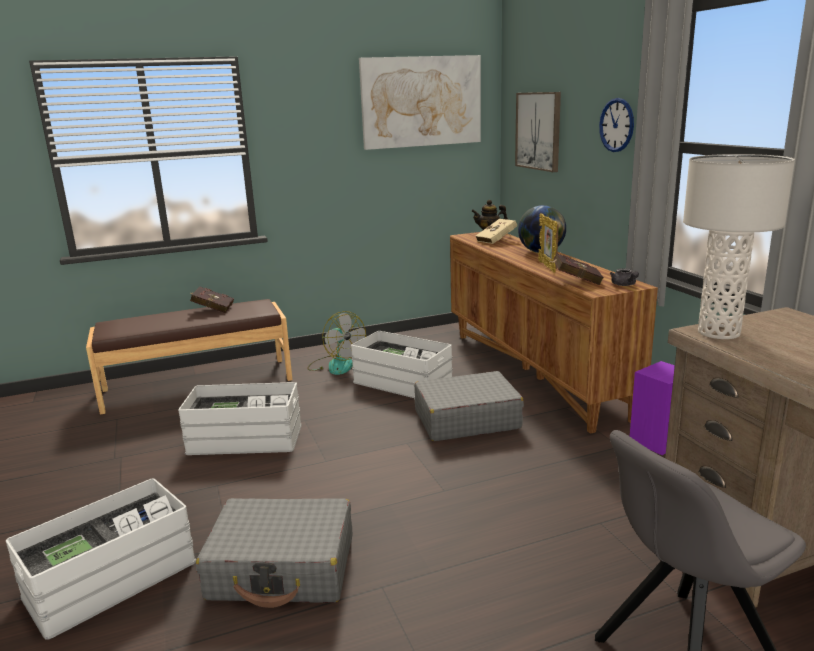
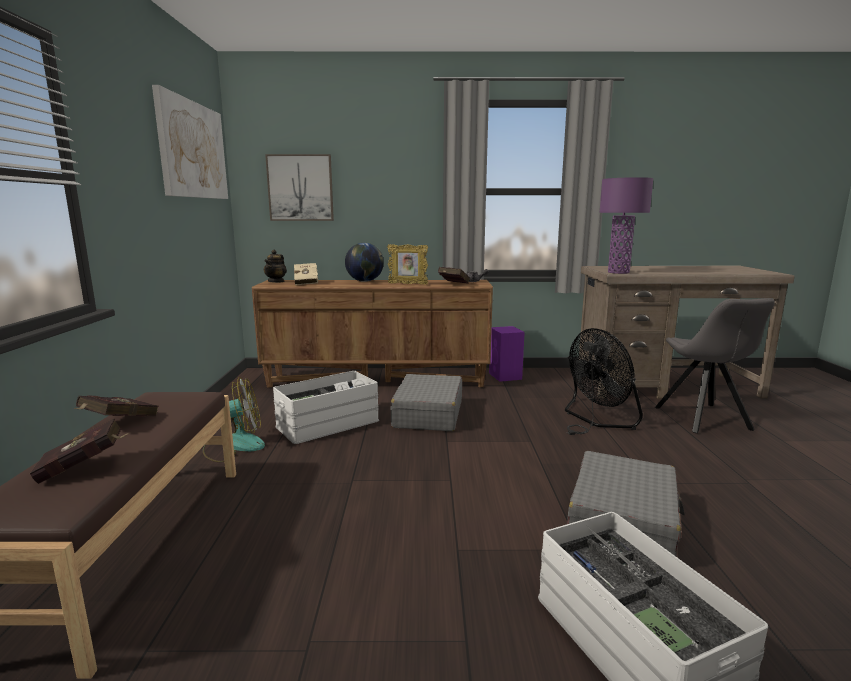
camera: 70 degrees left, 5 degrees down
white storage box [178,382,302,455] -> none
wall clock [599,98,634,152] -> none
white table lamp [683,154,795,339] -> purple table lamp [600,177,653,274]
none -> red book [30,419,129,484]
none -> black fan [565,328,643,435]

